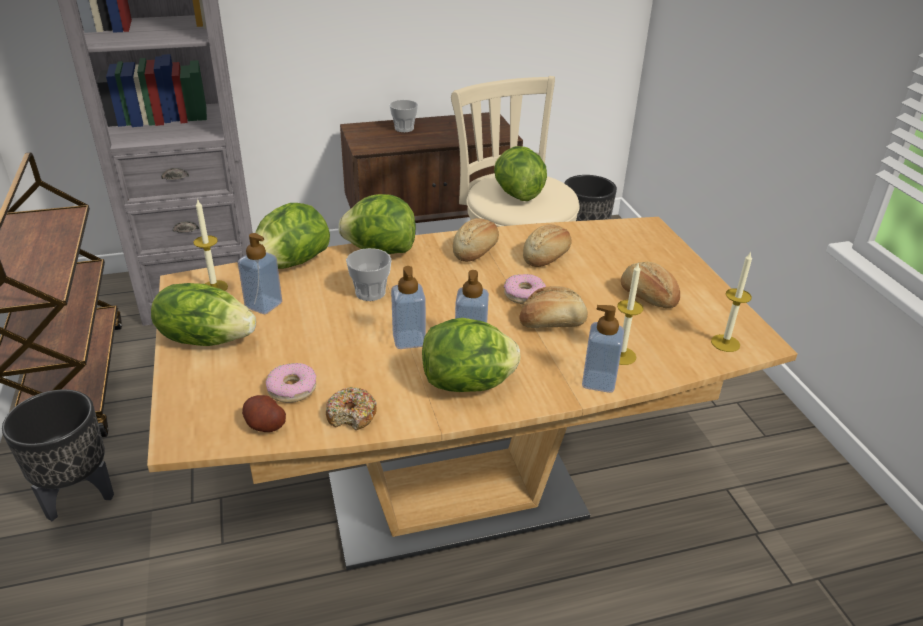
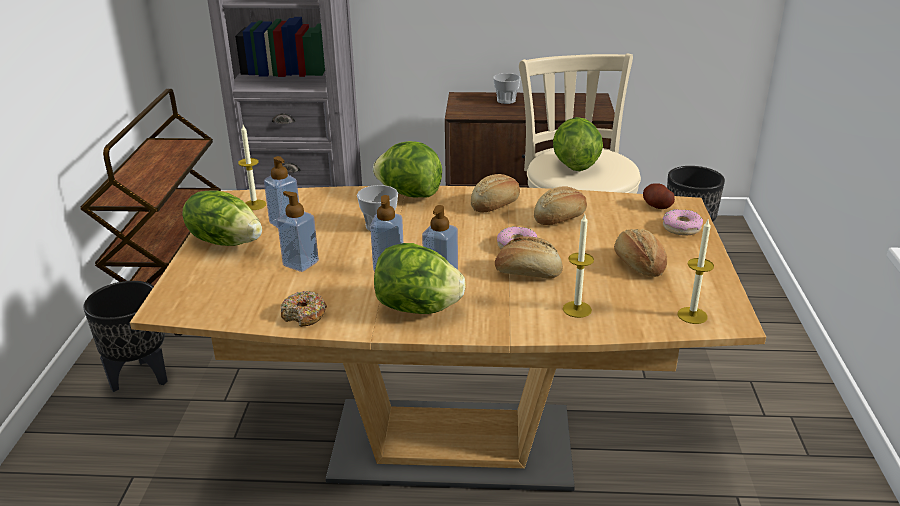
camera: 20 degrees right, 5 degrees down
potato [242,395,286,432] -> potato moved to [643,183,675,209]
lettuce [255,203,330,269] -> none
donut [266,363,316,403] -> donut moved to [663,209,703,236]
soap dispenser [582,305,624,393] -> soap dispenser moved to [277,191,319,272]

